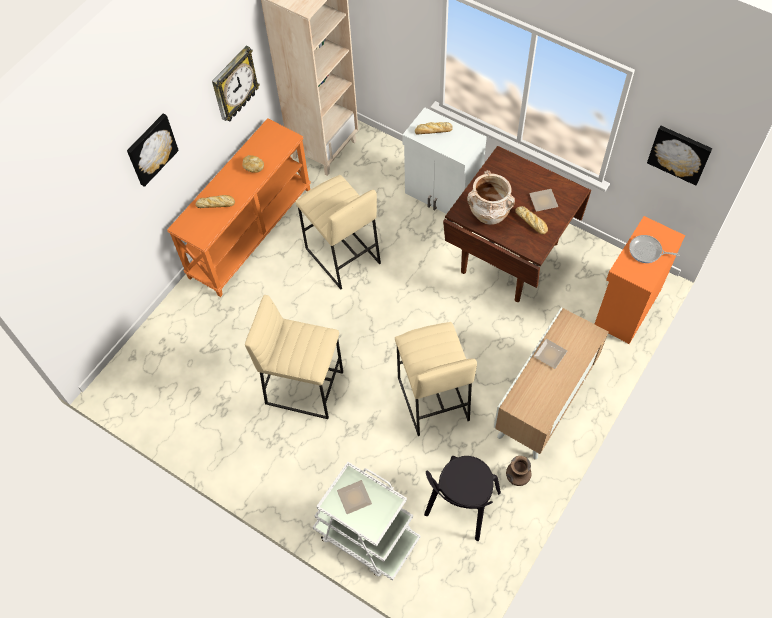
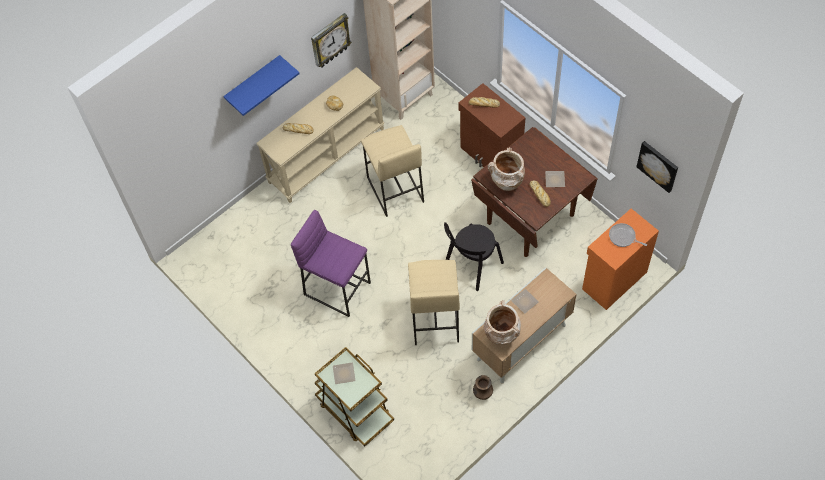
camera: 15 degrees right, 0 degrees up
picture [127,114,179,187] -> blue shelf [223,55,300,116]
orange console table [167,118,310,297] -> beige console table [257,67,384,203]
beige stool [245,295,343,419] -> purple stool [291,210,371,317]
white cart [313,462,420,581] -> brown cart [315,347,394,447]
white cabinet [402,107,487,214] -> brown cabinet [458,83,525,167]
black chair [424,456,501,541] -> black chair moved to [444,222,504,291]
none -> beige vase [483,300,521,345]

